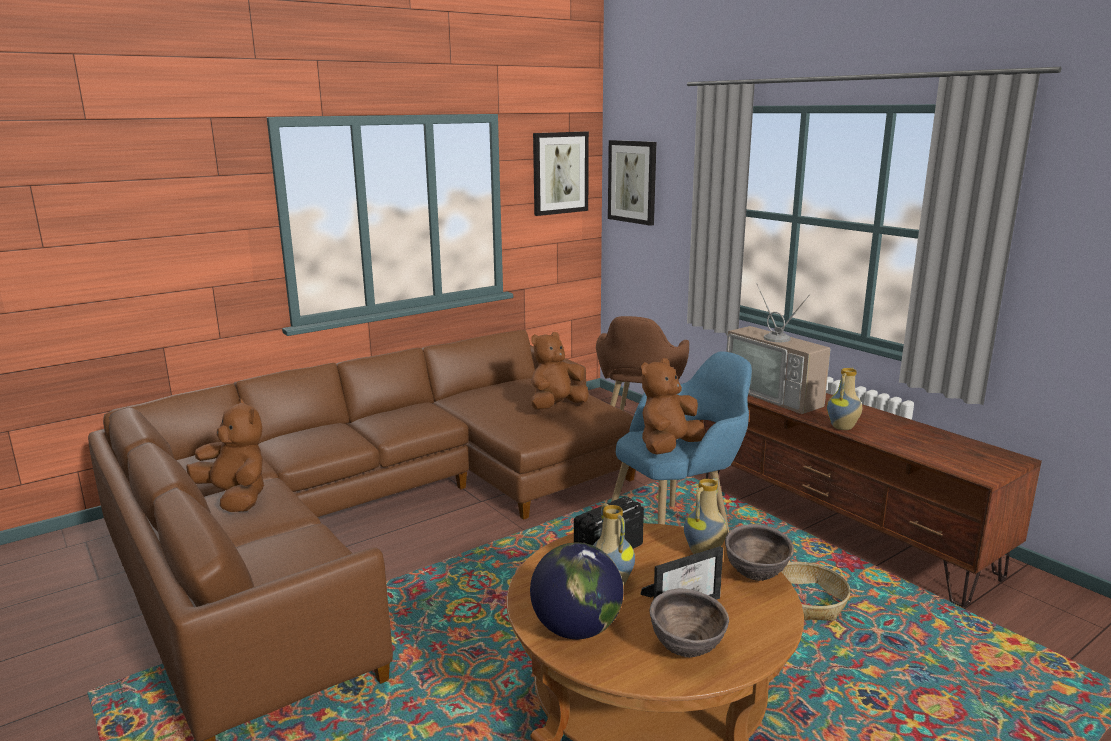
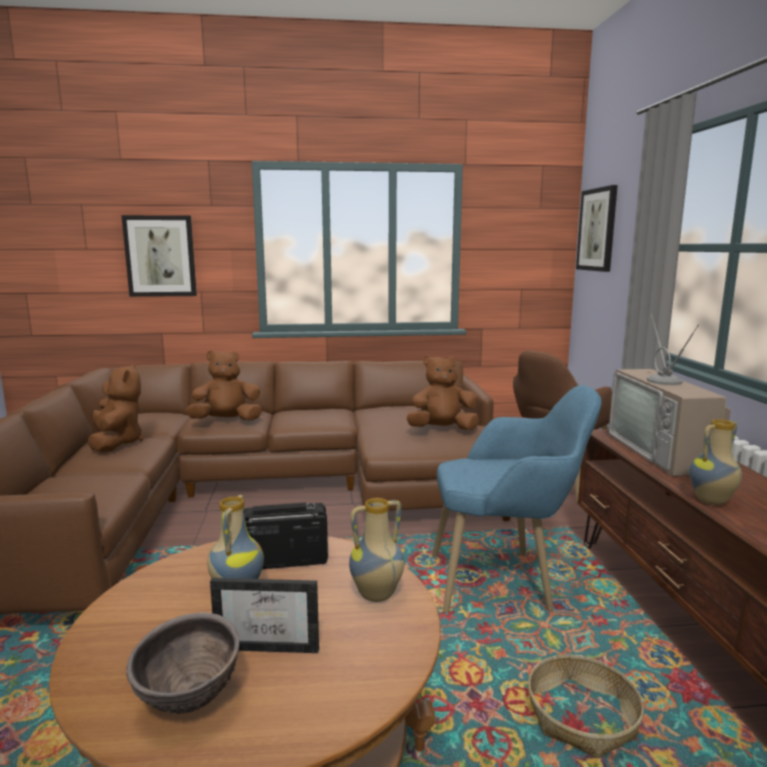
camera: 30 degrees right, 5 degrees down
globe [530,543,623,639] -> none
picture [533,132,589,216] -> picture moved to [121,215,197,297]
brown plush toy [641,358,705,455] -> brown plush toy moved to [186,350,262,421]
brown bowl [725,524,794,581] -> none

